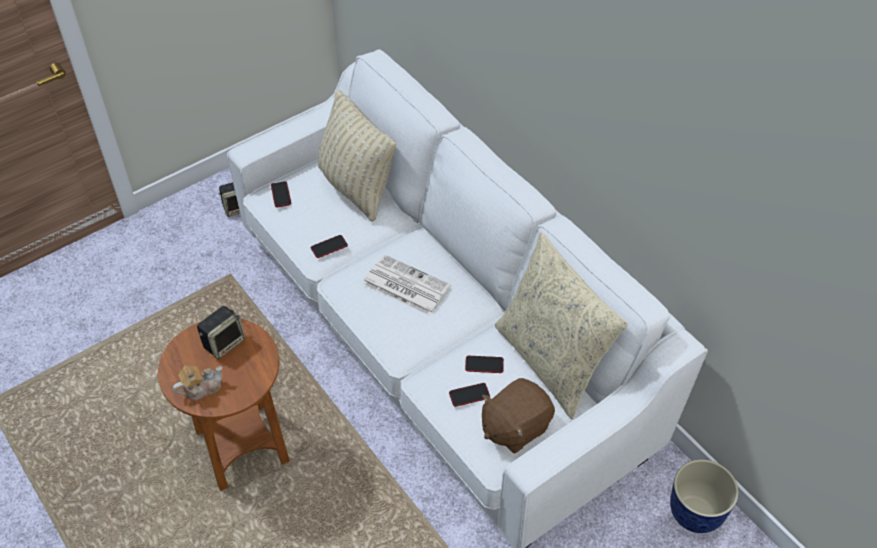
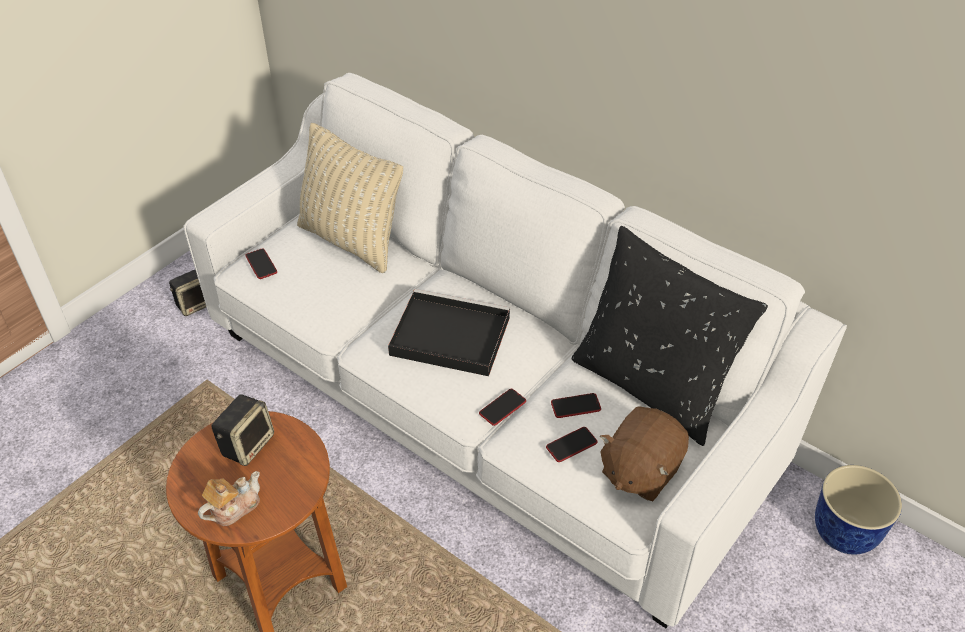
camera: 15 degrees left, 5 degrees down
phone [311,235,348,258] -> phone moved to [479,389,526,426]
newspaper [363,254,451,316] -> black tray [388,289,510,376]
beige pillow [495,232,628,419] -> black pillow [572,226,768,446]

